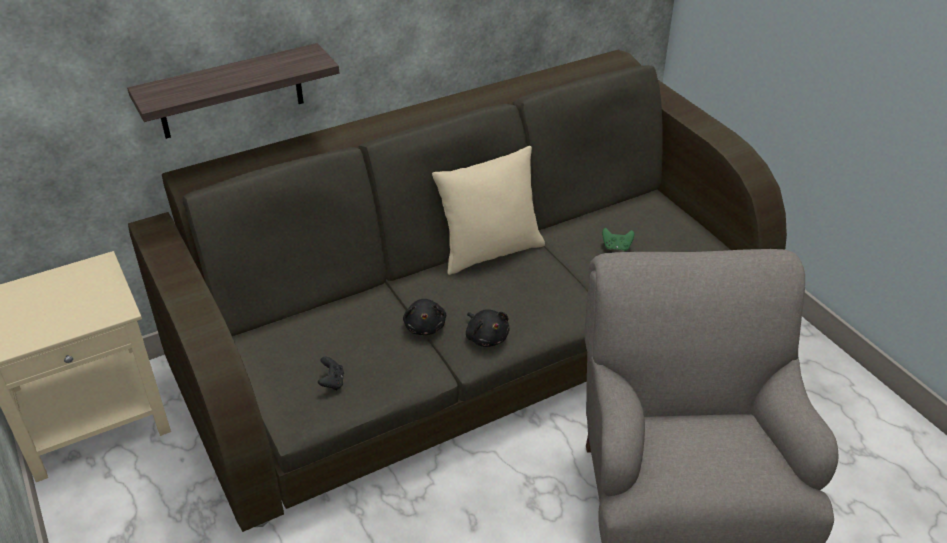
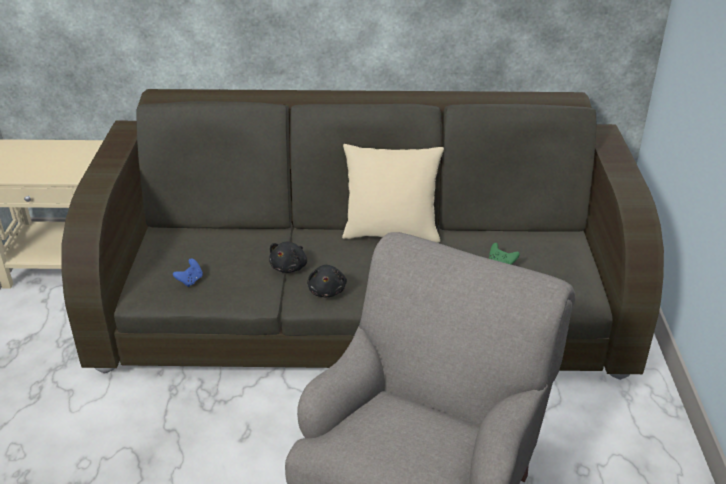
camera: 30 degrees right, 5 degrees down
shelf [127,43,339,139] -> none
black game controller [318,357,344,390] -> blue game controller [173,258,203,287]

